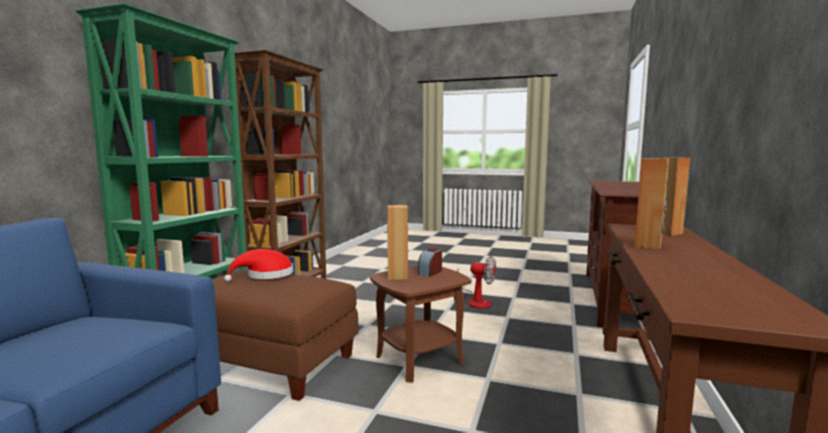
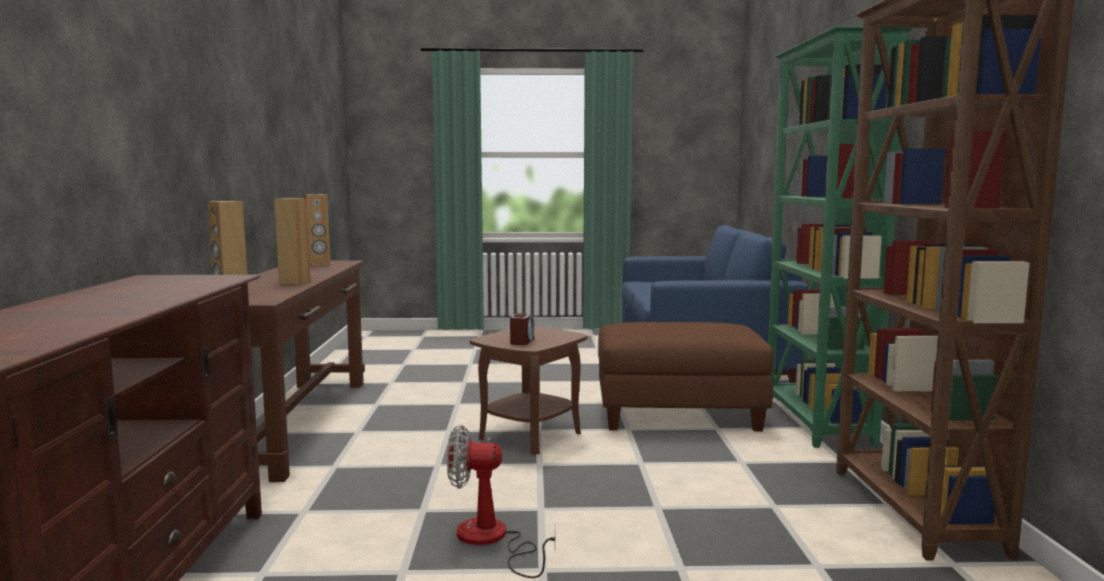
camera: 160 degrees right, 0 degrees up
red hat [224,249,293,282] -> none
brown speaker [387,205,408,280] -> brown speaker moved to [305,194,330,266]

